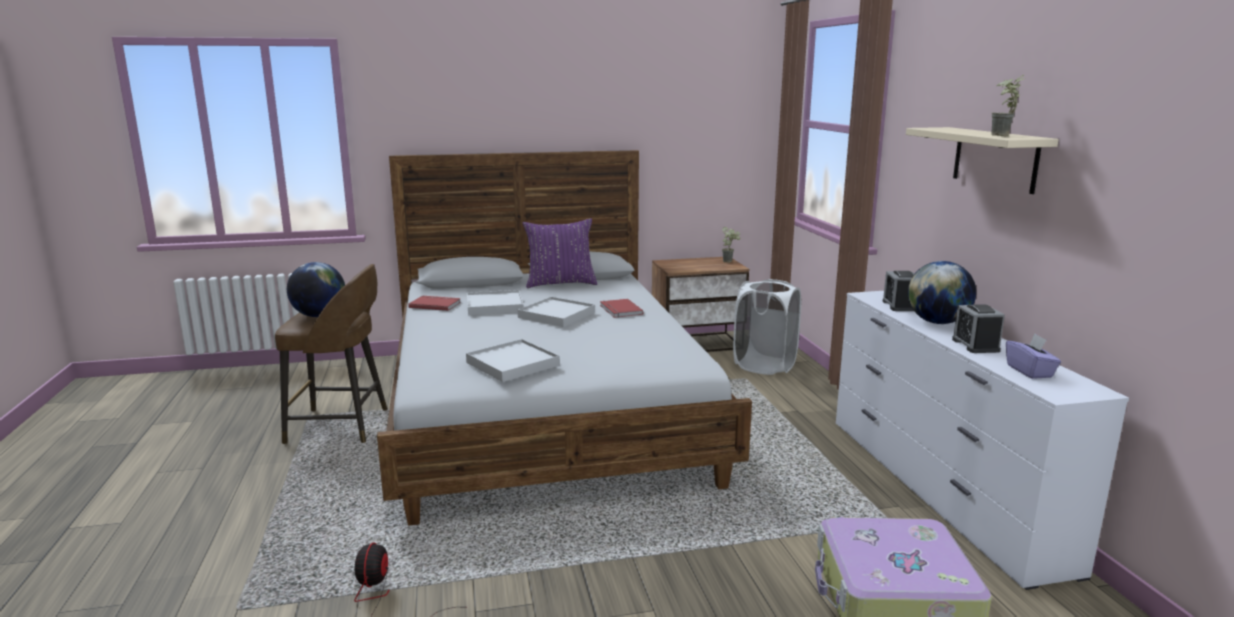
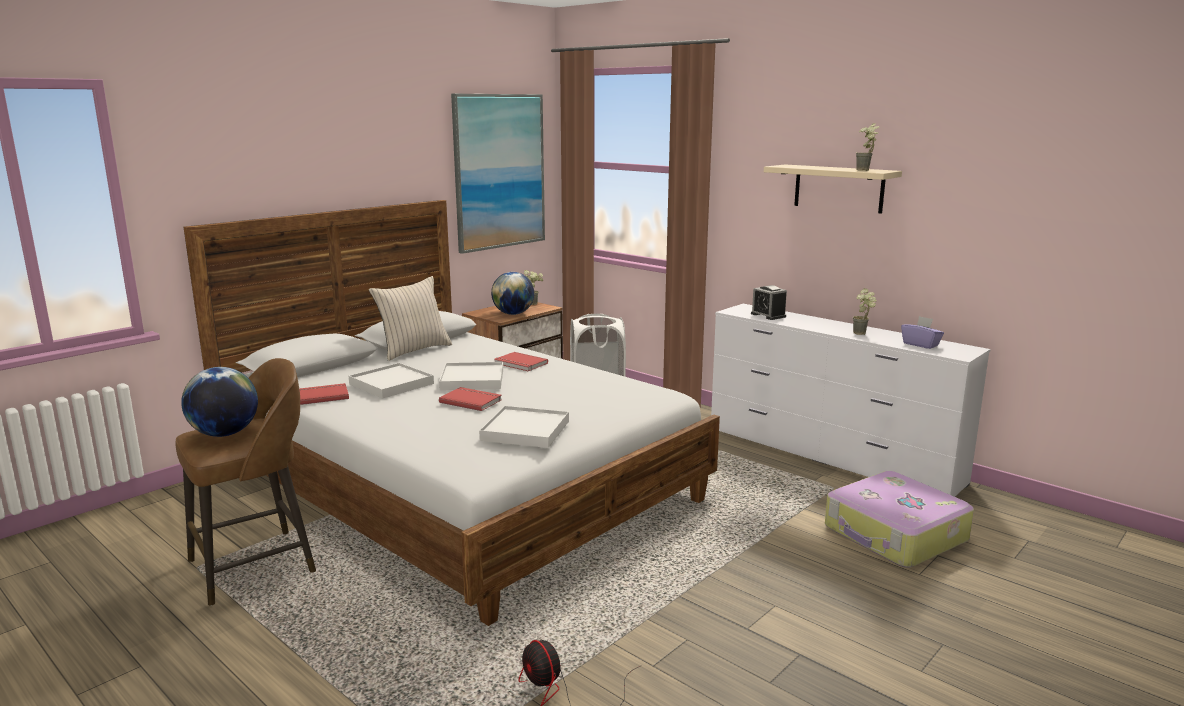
camera: 35 degrees left, 0 degrees up
purple pillow [523,219,597,288] -> beige pillow [369,276,452,361]
globe [908,261,976,324] -> globe moved to [491,272,534,315]
alarm clock [952,304,1005,353] -> potted plant [853,288,876,335]
none -> red book [439,387,502,411]
none -> picture [451,94,545,254]

